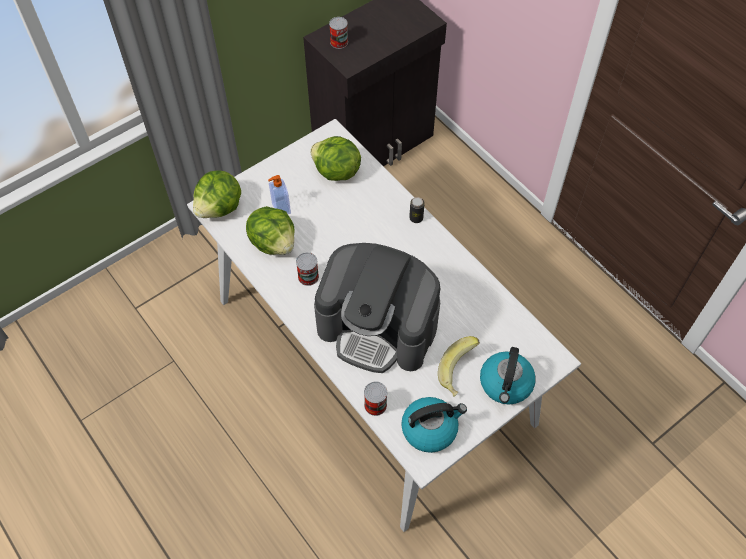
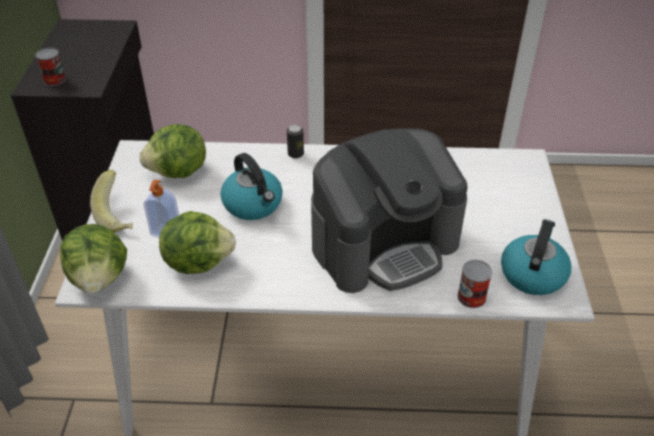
camera: 50 degrees left, 15 degrees down
can [296,252,319,286] -> none
banana [438,336,480,396] -> banana moved to [90,170,133,233]
kettle [480,347,536,405] -> kettle moved to [221,153,283,220]

